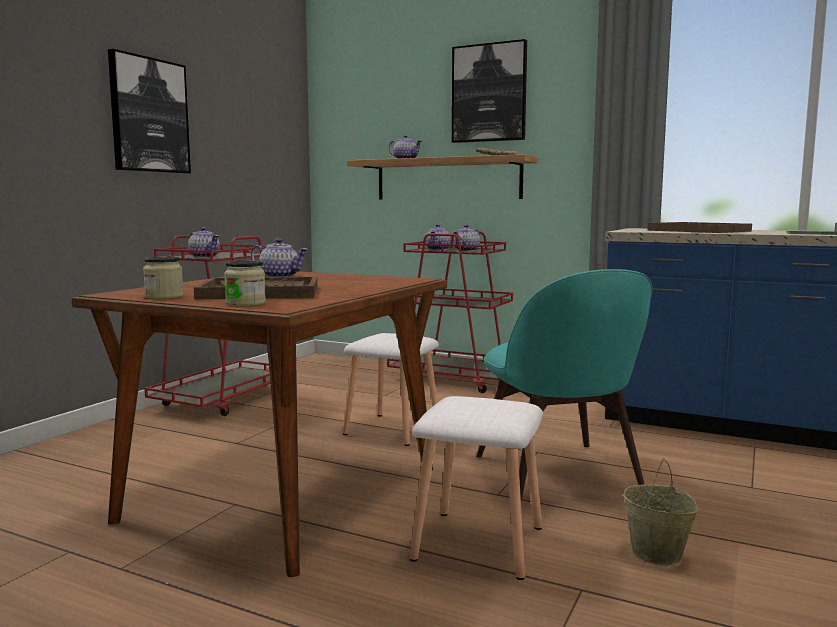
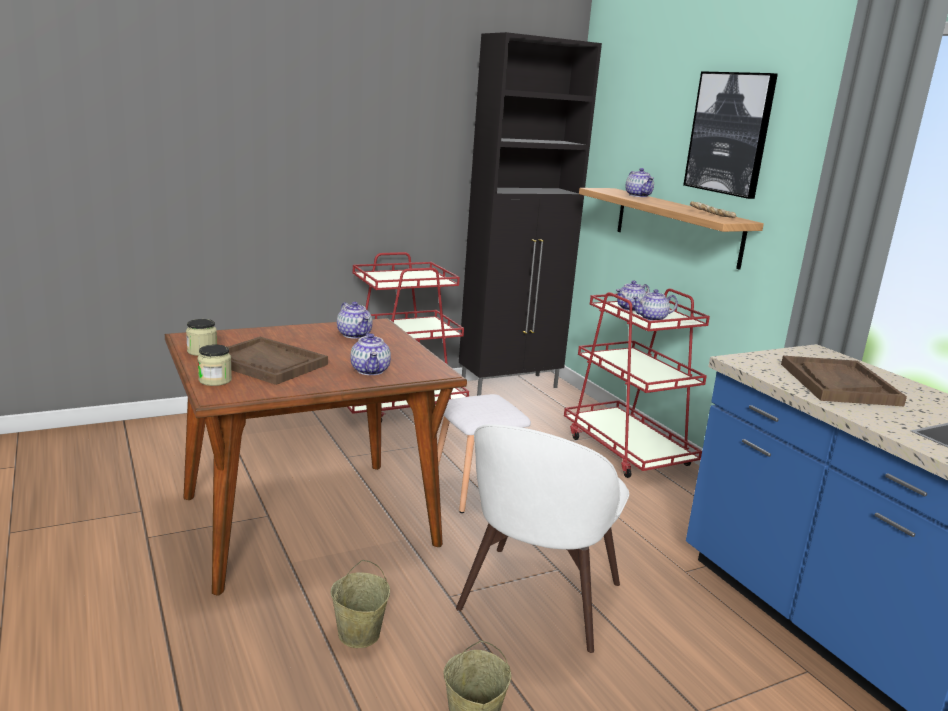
camera: 35 degrees right, 10 degrees up
picture [108,49,191,174] -> none
teapot [188,227,220,258] -> teapot moved to [350,333,391,375]
white stool [409,396,543,580] -> beige bucket [331,560,390,648]
turquoise chair [476,269,653,499] -> white chair [456,424,629,653]
none -> black cabinet [459,32,602,396]

